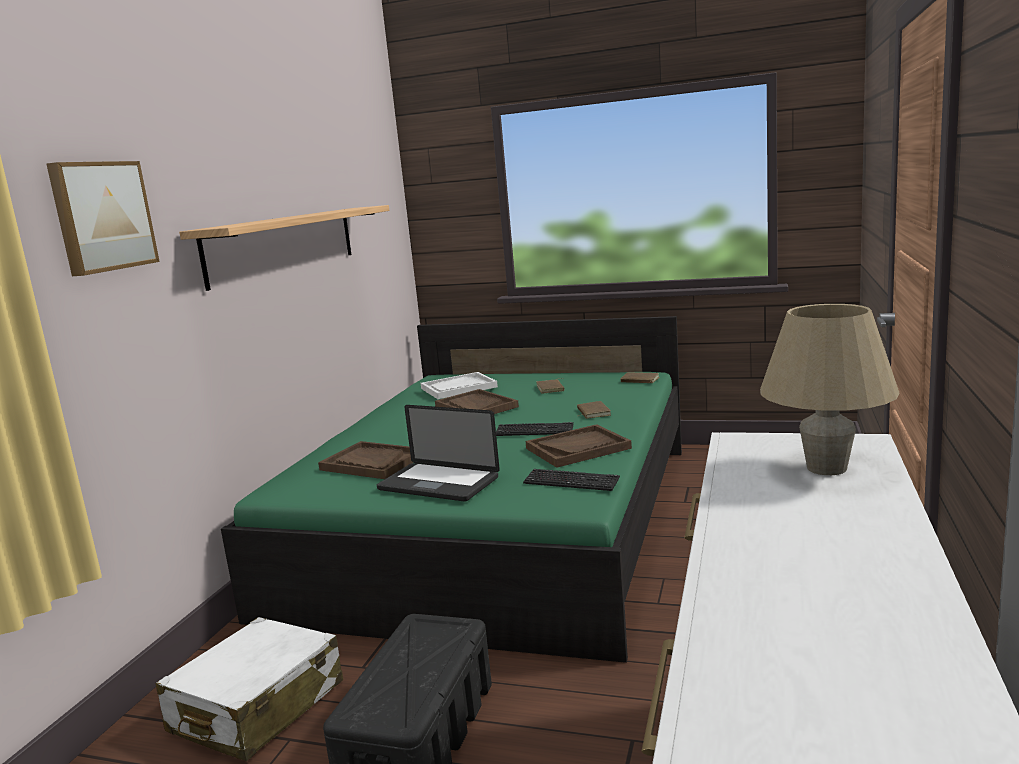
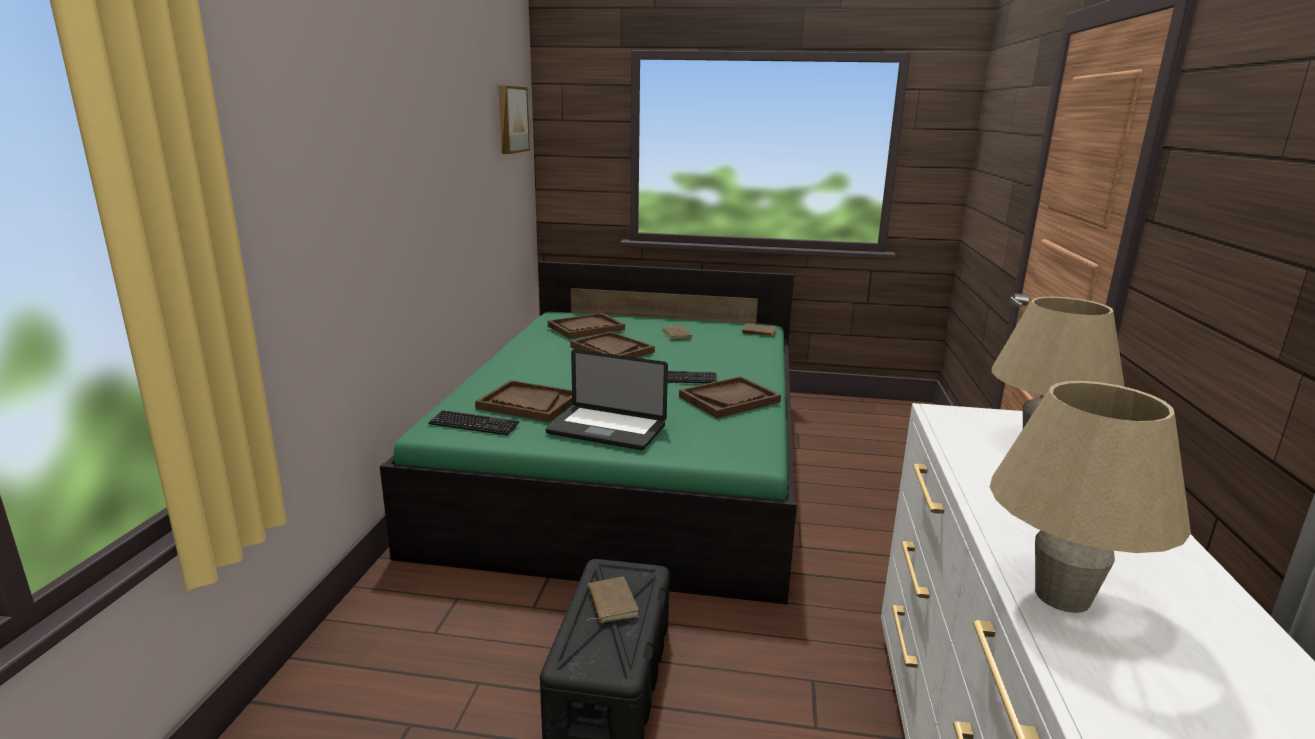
camera: 10 degrees left, 5 degrees up
picture [46,161,160,276] -> picture moved to [498,85,530,154]
white suitcase [155,617,344,761] -> none
shelf [179,205,389,291] -> none
white tray [421,372,498,399] -> brown tray [548,313,625,339]
keyboard [523,469,620,491] -> keyboard moved to [428,410,520,436]
brown book [577,401,611,419] -> brown book moved to [586,577,639,623]
none -> beige table lamp [990,381,1191,613]

